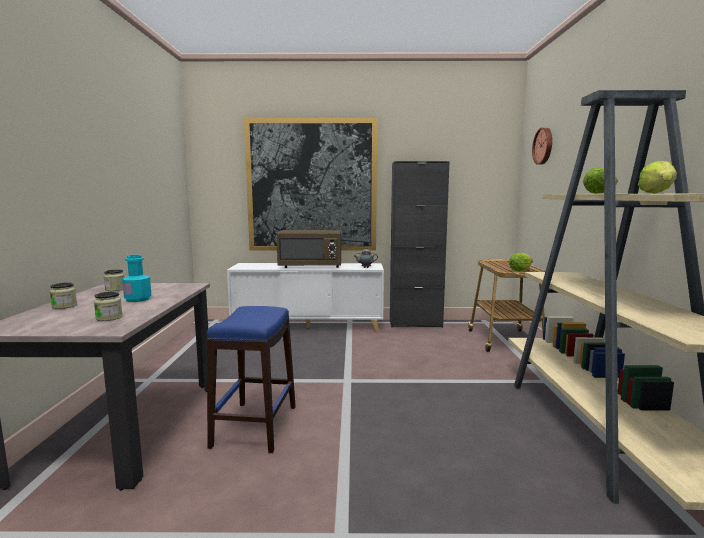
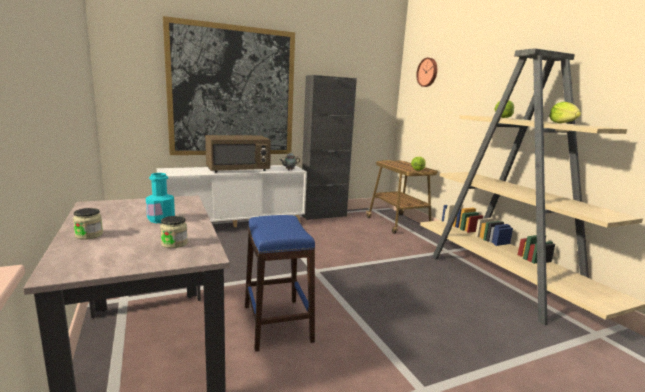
camera: 25 degrees left, 5 degrees up
jar [104,269,125,291] -> none

